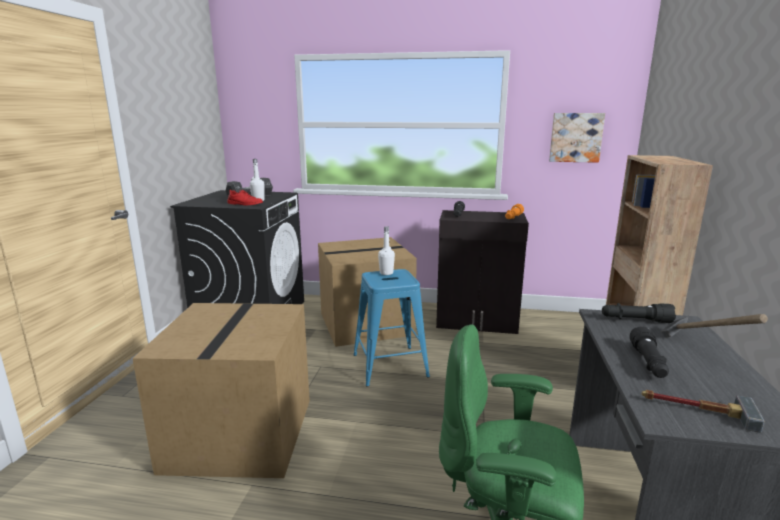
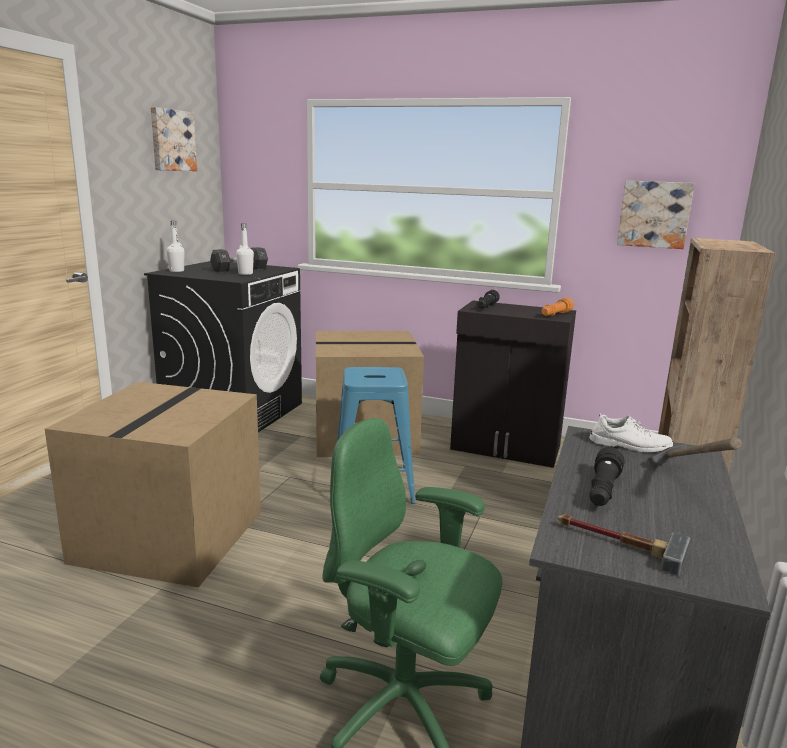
camera: 10 degrees right, 0 degrees up
red shoe [227,190,263,206] -> none
white bottle [378,226,395,275] -> white bottle moved to [166,221,184,272]
black flashlight [602,303,676,323] -> white shoe [589,414,673,452]
none -> picture [151,107,197,171]

